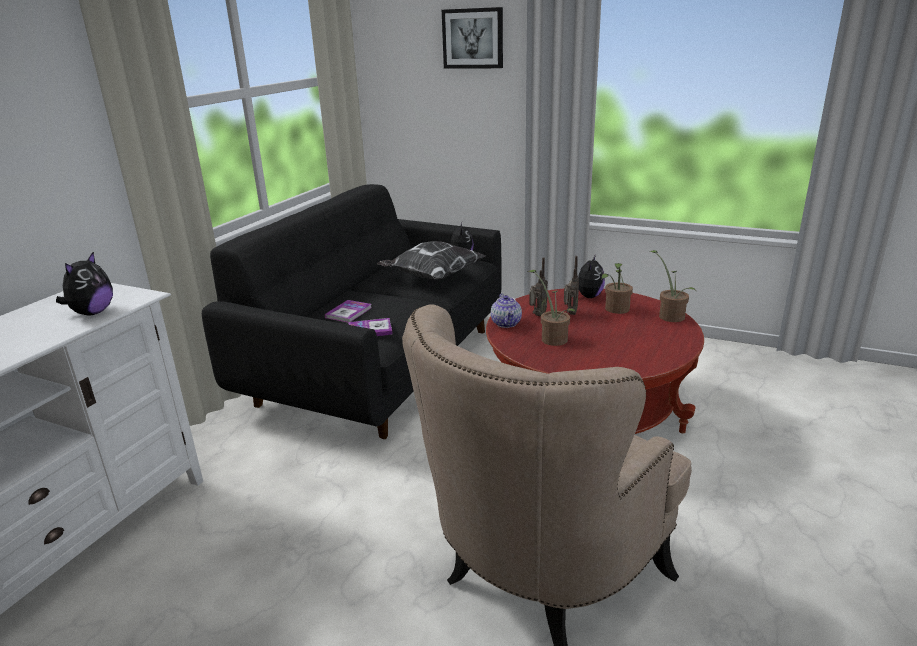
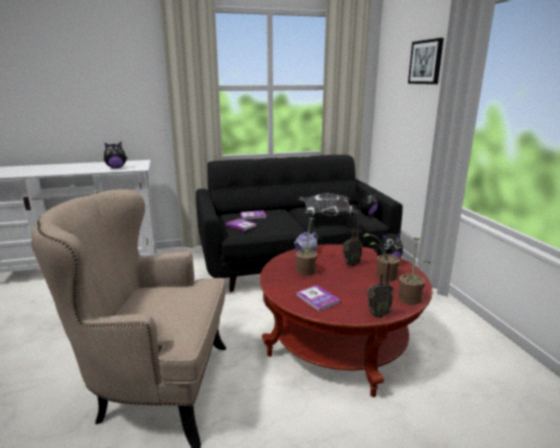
camera: 50 degrees right, 5 degrees down
radio [529,257,548,316] -> radio moved to [367,262,393,318]
none -> book [296,285,341,312]

